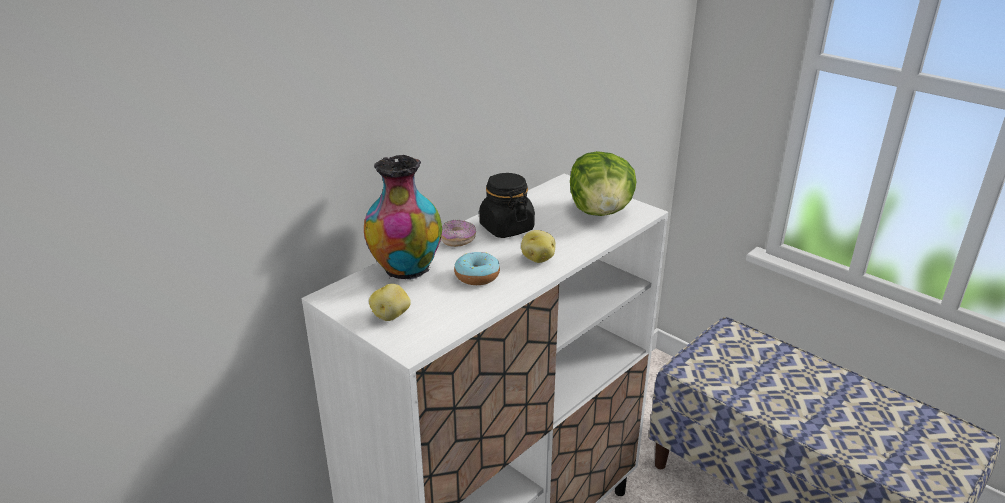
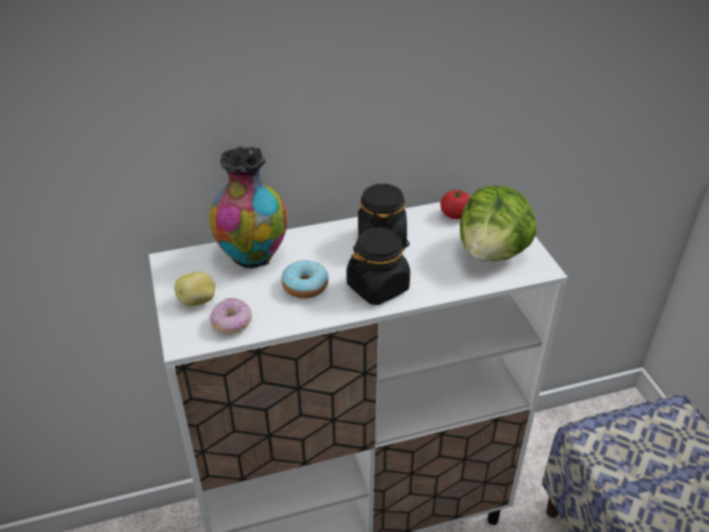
camera: 30 degrees right, 10 degrees up
donut [441,220,476,247] -> donut moved to [210,298,252,334]
potato [521,230,556,263] -> black jar [347,227,410,305]
none -> tomato [440,189,470,219]

